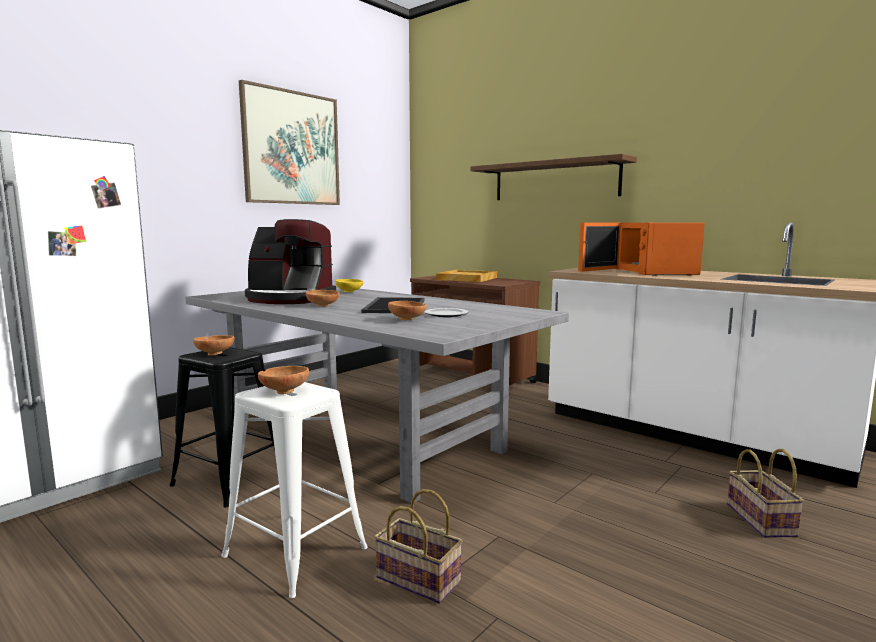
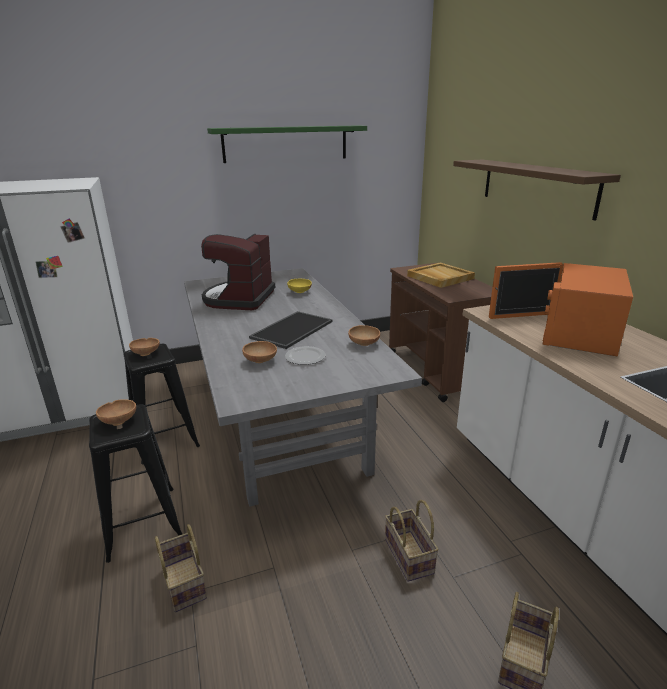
camera: 30 degrees right, 15 degrees up
white stool [221,382,368,598] -> black stool [89,404,182,563]
picture [239,80,340,205] -> green shelf [207,126,367,163]
coffee machine [245,219,336,304] -> coffee machine turned 60 degrees clockwise [201,234,276,310]
brown bowl [306,290,339,306] -> brown bowl moved to [348,325,380,346]
none -> basket [385,500,439,582]

